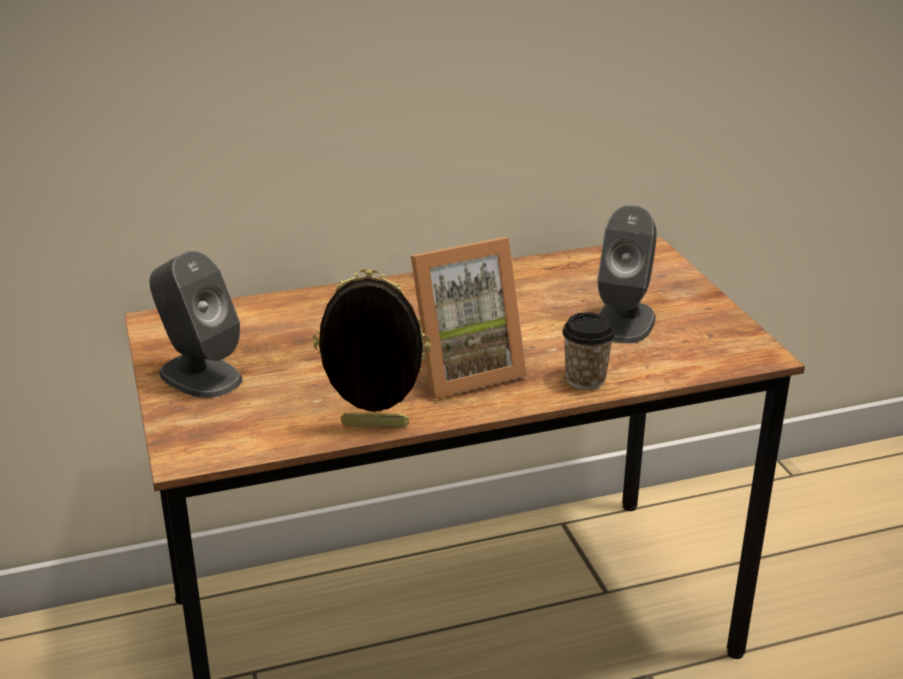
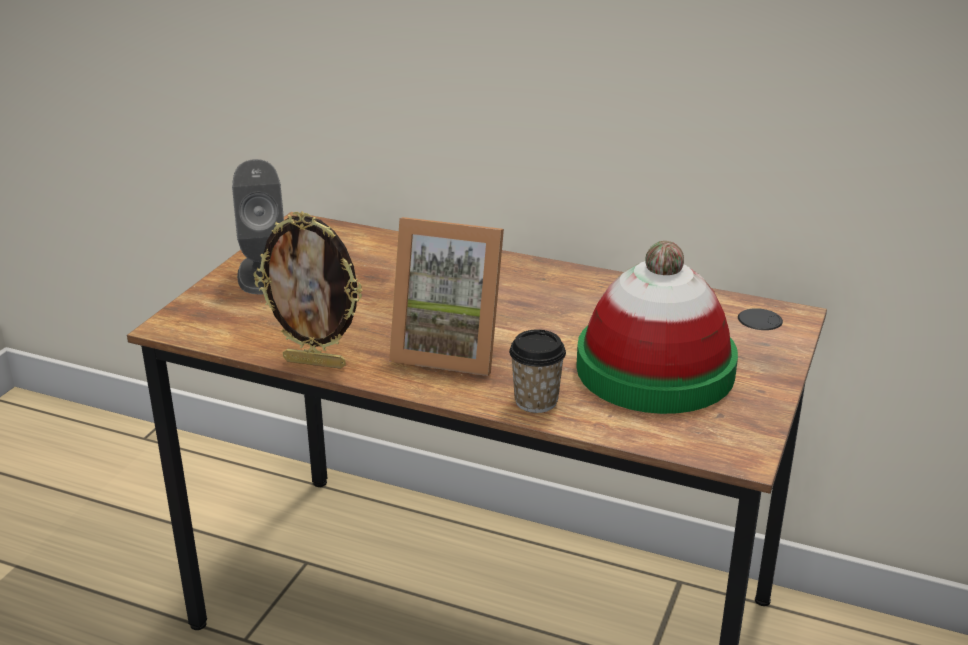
camera: 40 degrees right, 0 degrees up
picture frame [313,269,431,428] -> picture frame turned 150 degrees clockwise [254,211,363,369]
grey speaker [597,205,657,343] -> hat [576,241,738,414]

